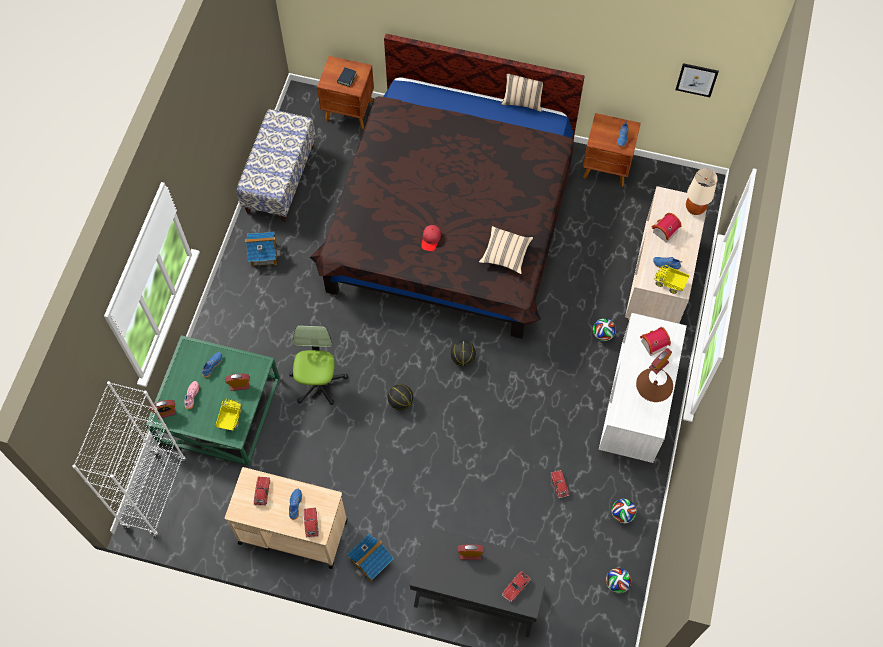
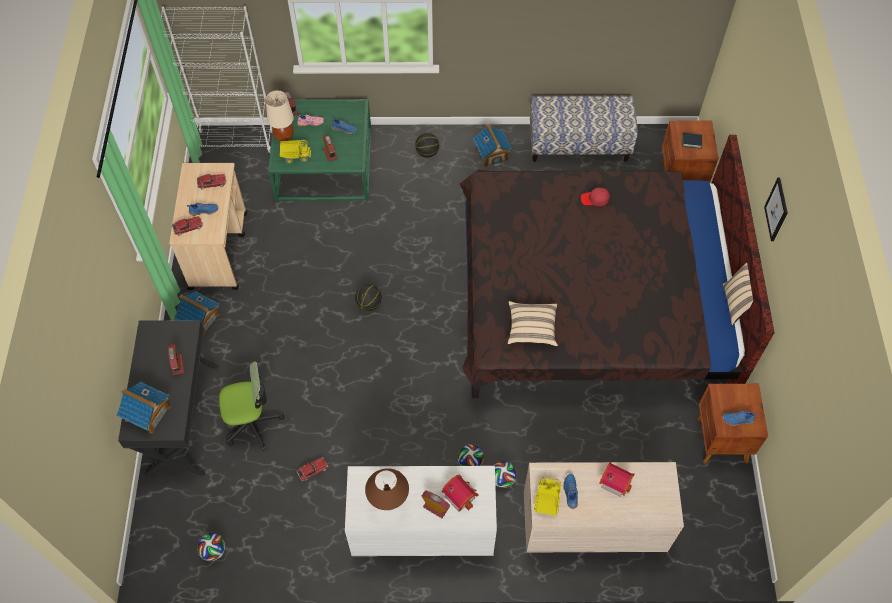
camera: 75 degrees right, 5 degrees down
office chair [289,325,348,405] -> office chair moved to [219,361,284,451]
red cap [421,225,441,251] -> red cap moved to [581,188,610,206]
basketball [450,341,476,366] -> basketball moved to [415,133,439,158]
toy car [502,571,531,602] -> toy house [117,382,171,434]
football [612,499,636,524] -> football moved to [458,444,484,466]
picture [676,63,719,97] -> picture moved to [764,178,788,241]
beige table lamp [686,168,718,215] -> beige table lamp moved to [265,90,294,141]

